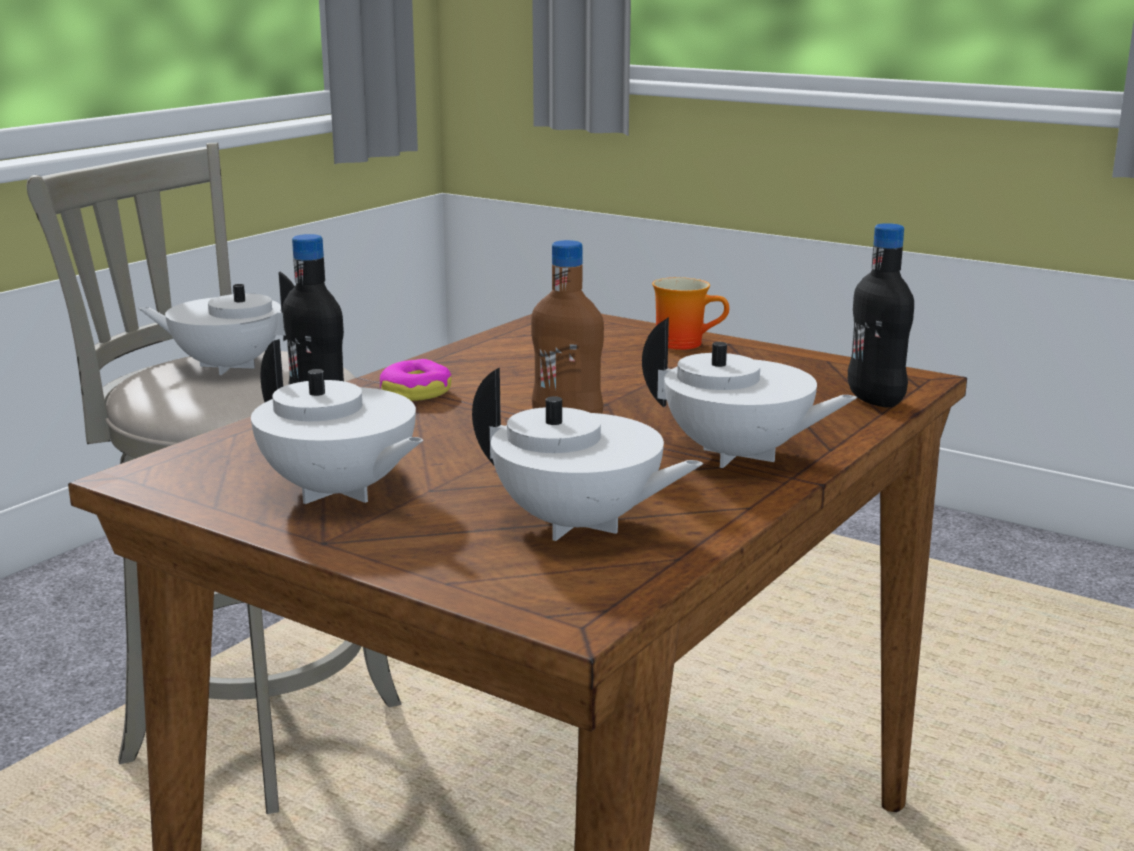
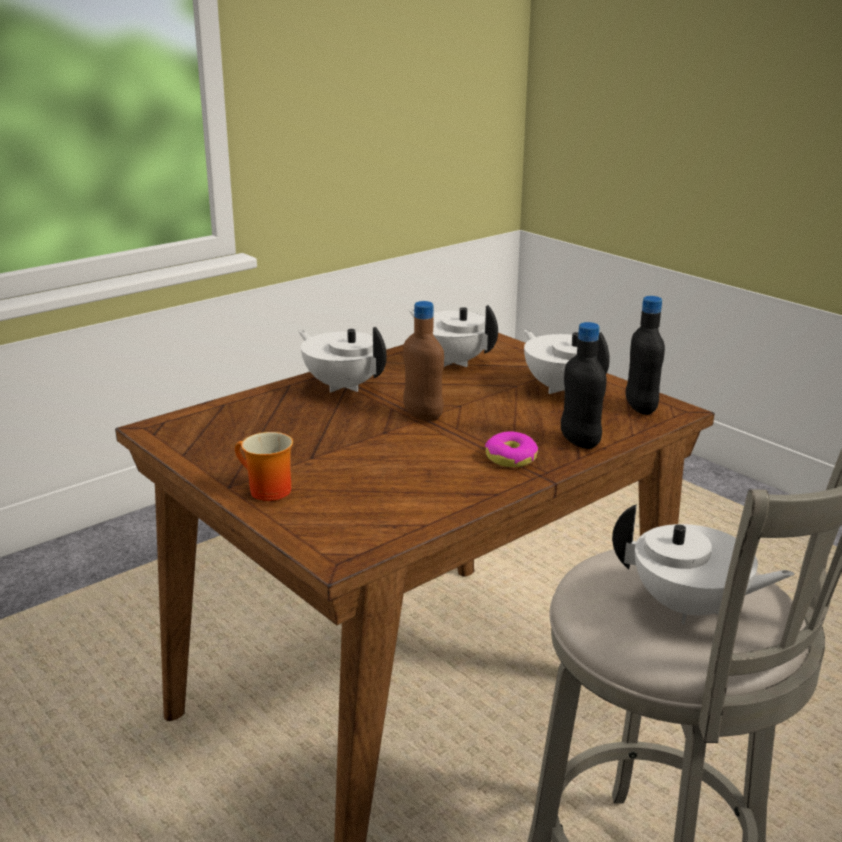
camera: 165 degrees left, 5 degrees up
black bottle [848,223,914,408] -> black bottle moved to [626,296,665,415]

